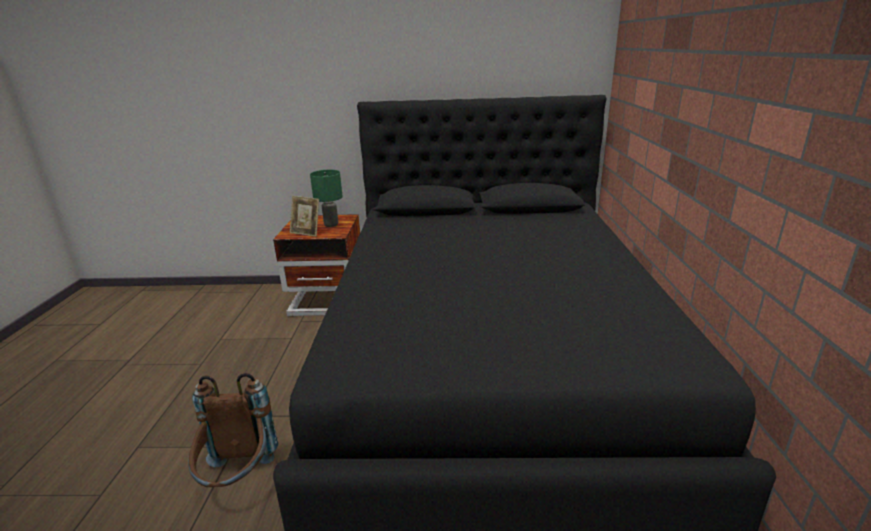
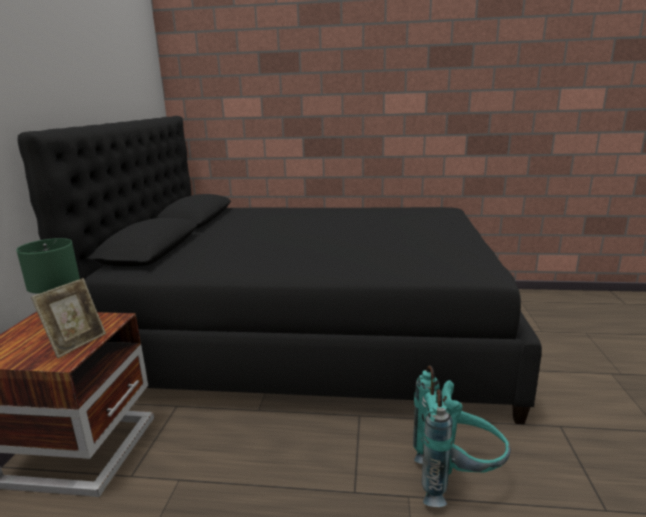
camera: 85 degrees left, 5 degrees down
brown backpack [188,373,278,487] -> turquoise backpack [413,365,511,507]

